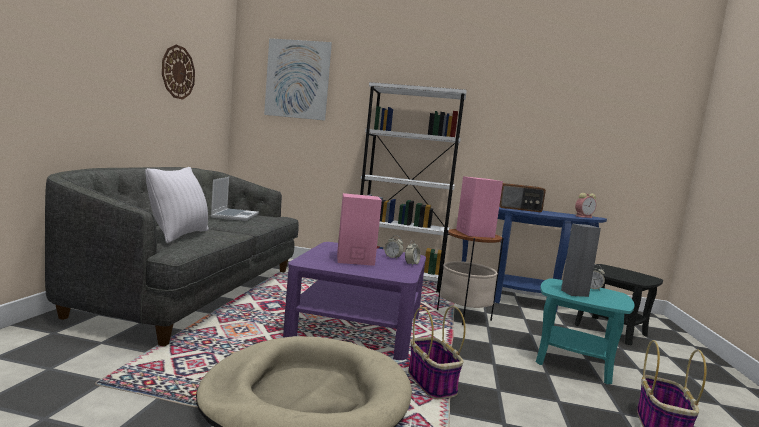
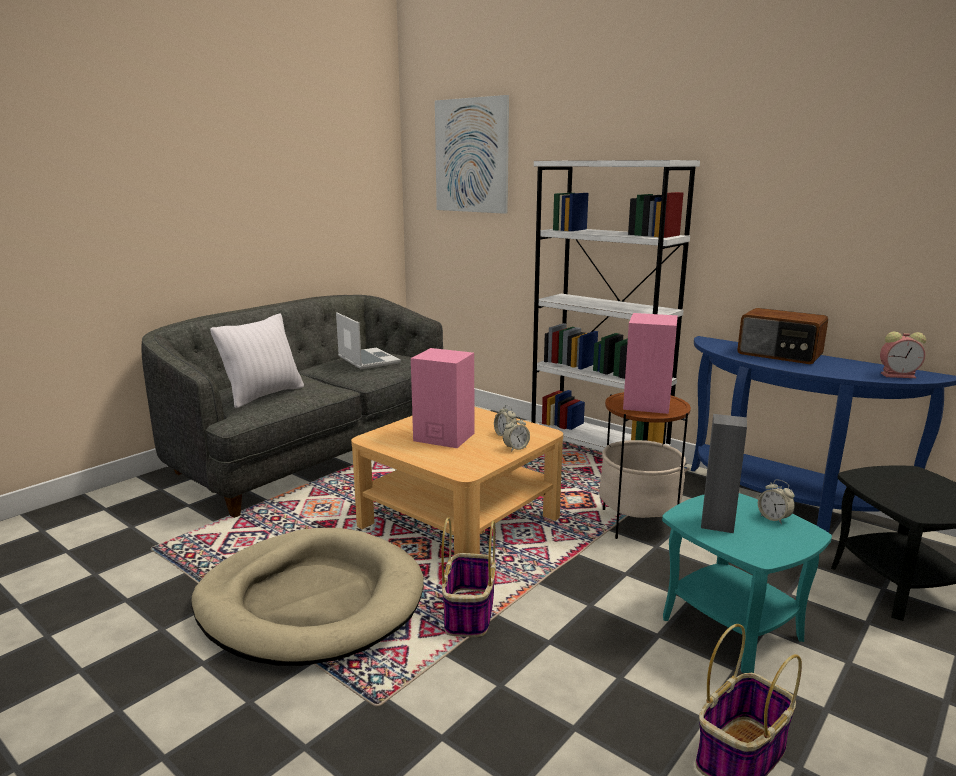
camera: 30 degrees right, 10 degrees up
wall clock [162,45,195,99] -> none
laptop [211,177,259,221] -> laptop turned 60 degrees counterclockwise [336,312,401,369]
purple coffee table [283,242,426,360] -> beige coffee table [351,407,563,555]

